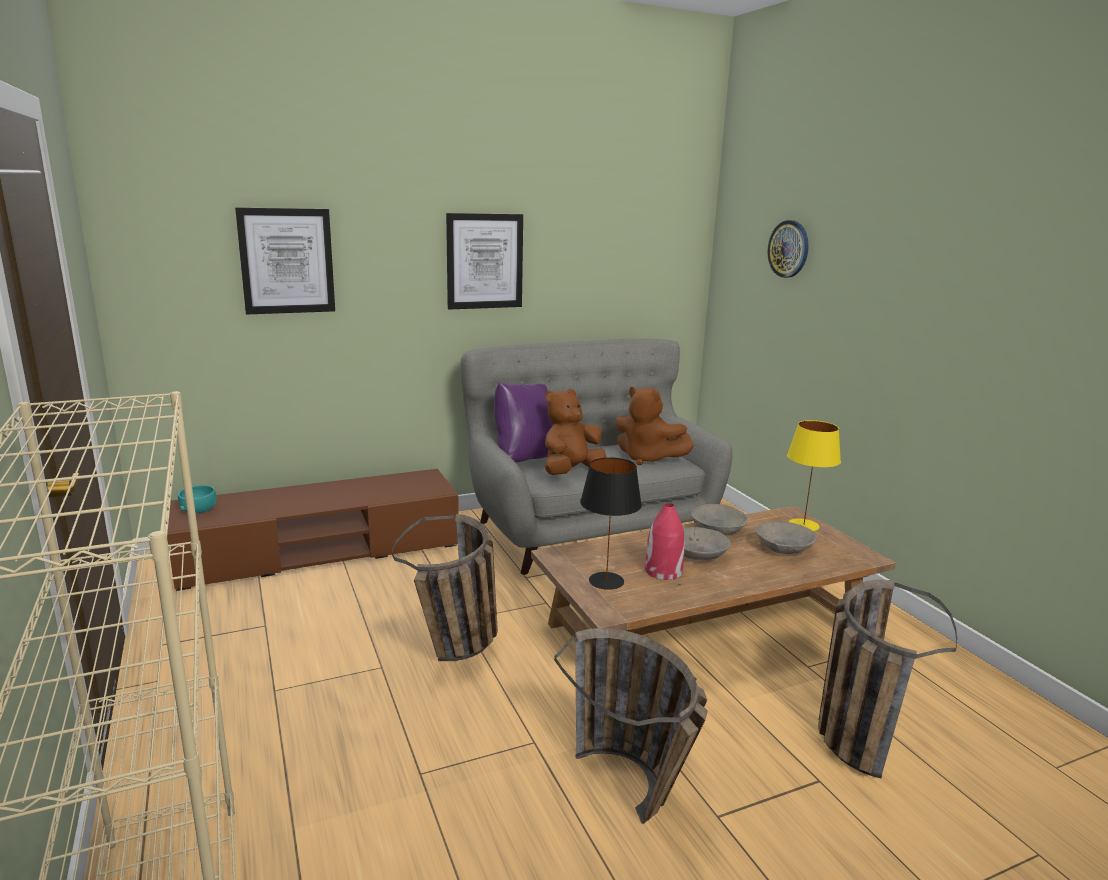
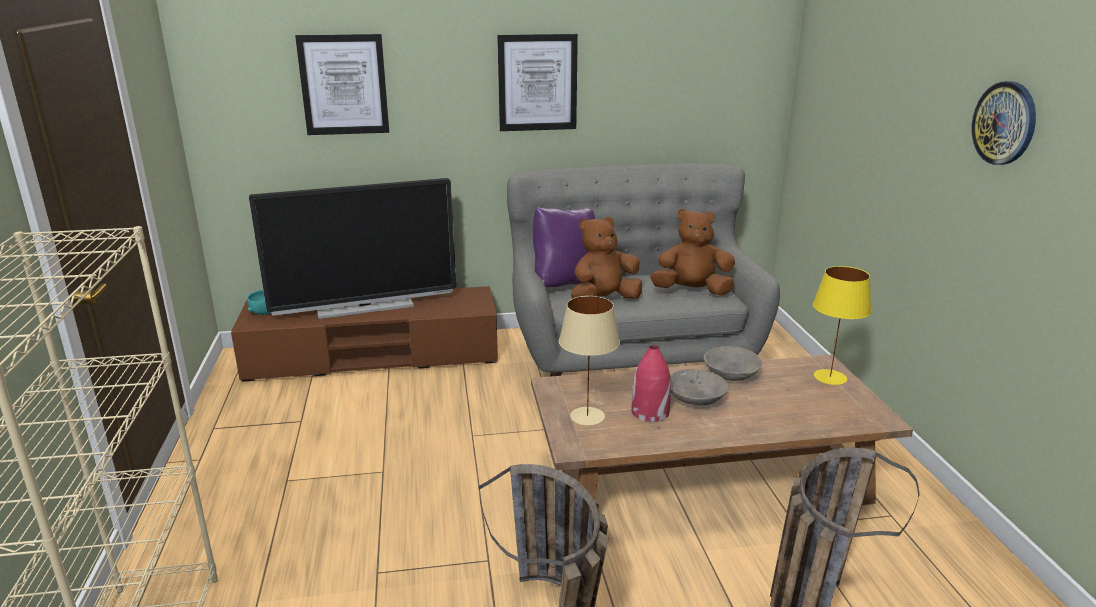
camera: 15 degrees right, 5 degrees up
basket [392,514,498,661] -> none
black table lamp [580,457,642,590] -> beige table lamp [559,296,620,426]
brown plush toy [615,387,694,465] -> brown plush toy turned 135 degrees clockwise [650,208,735,296]
grey bowl [756,521,816,554] -> none
wall clock [767,220,809,278] -> wall clock moved to [972,81,1036,165]
none -> television [249,178,456,319]

